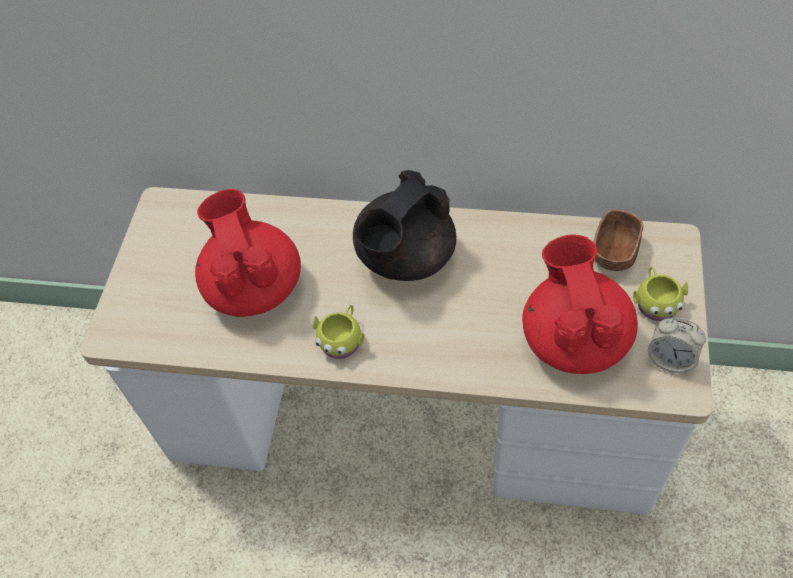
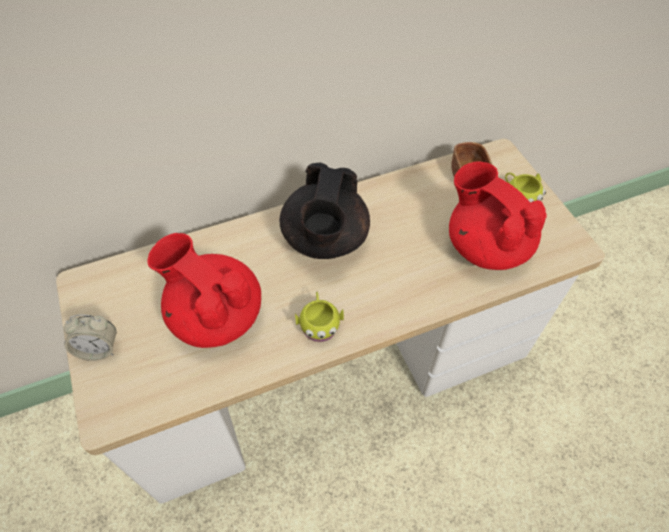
camera: 35 degrees left, 0 degrees up
alarm clock [647,317,706,374] -> alarm clock moved to [63,315,116,361]

